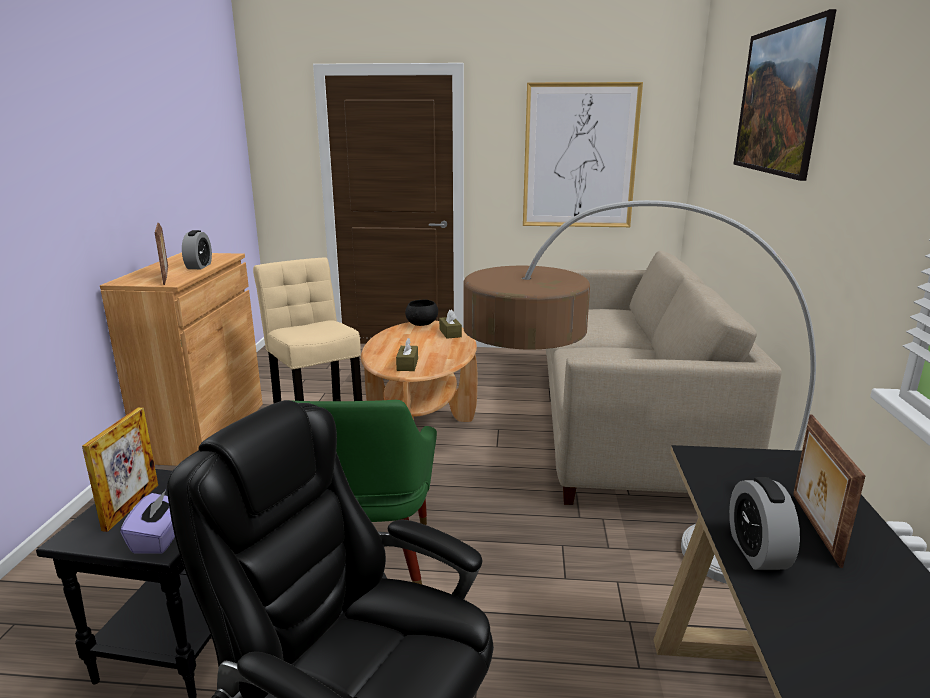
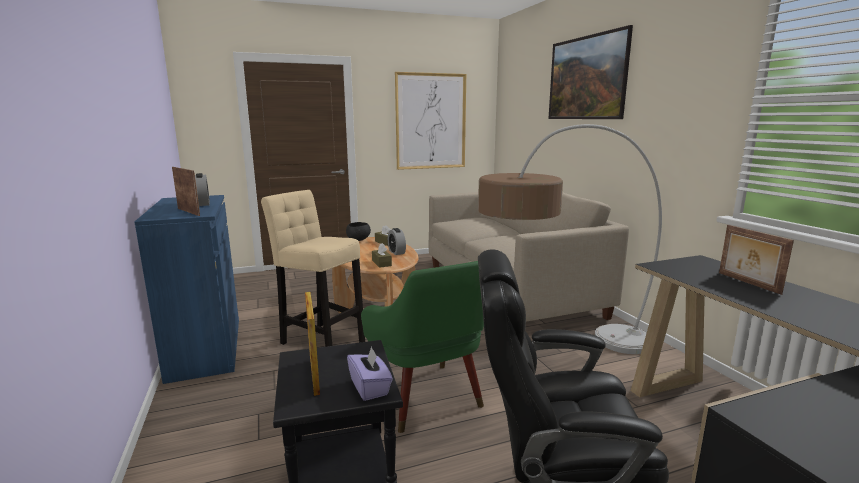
camera: 25 degrees left, 5 degrees down
brown cabinet [100,252,263,466] -> blue cabinet [134,195,239,384]
alarm clock [729,477,800,570] -> alarm clock moved to [388,228,406,255]

